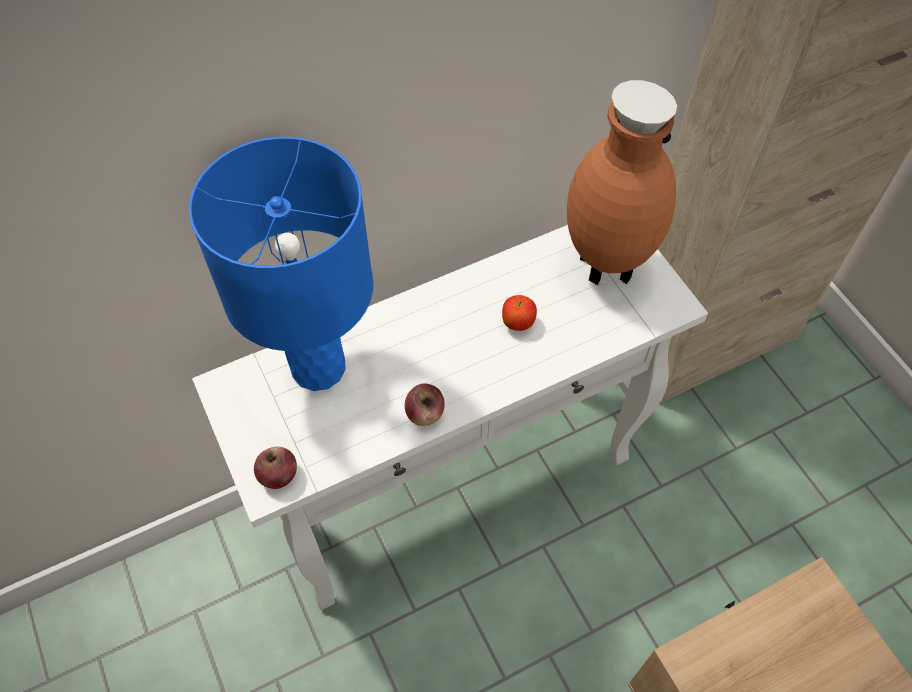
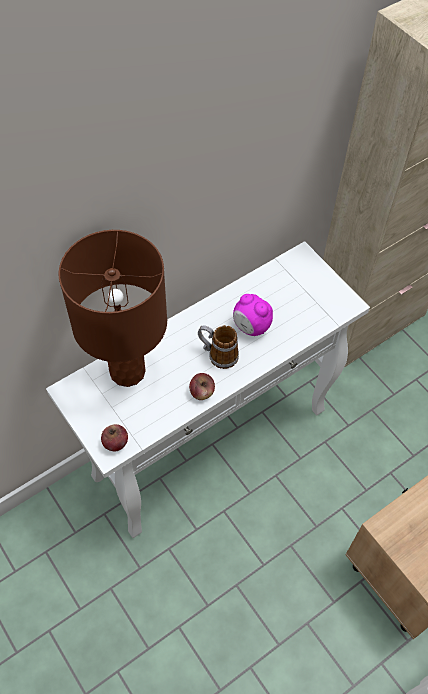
camera: 10 degrees left, 0 degrees up
blue table lamp [189,137,373,391] -> brown table lamp [58,230,167,387]
apple [502,295,537,331] -> alarm clock [233,294,273,336]
brown vase [567,80,677,285] -> none
none -> mug [198,325,239,369]

